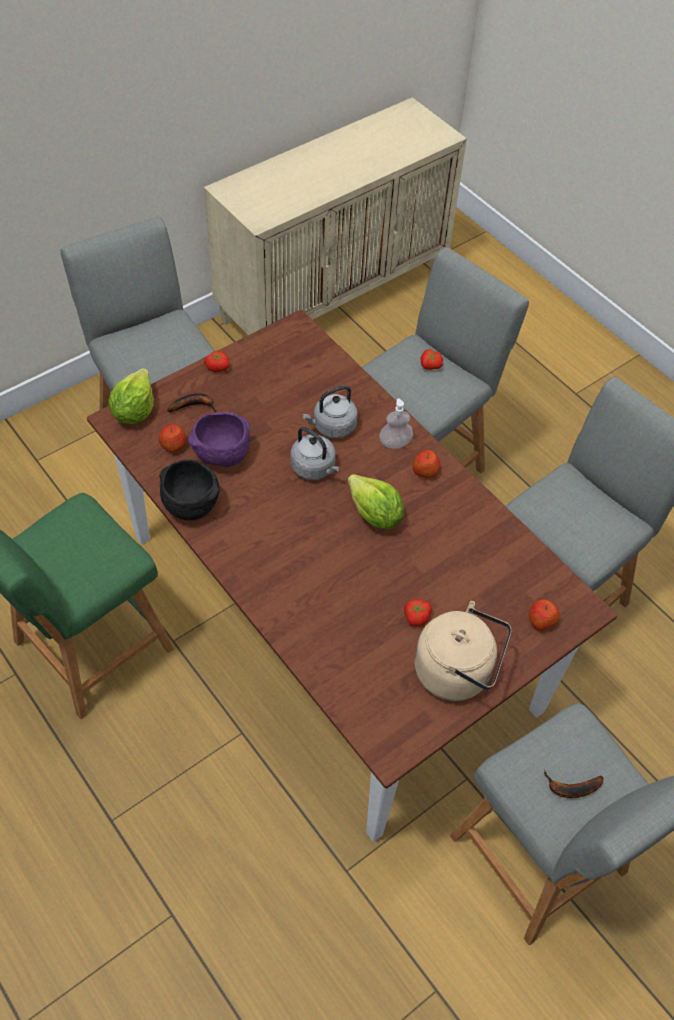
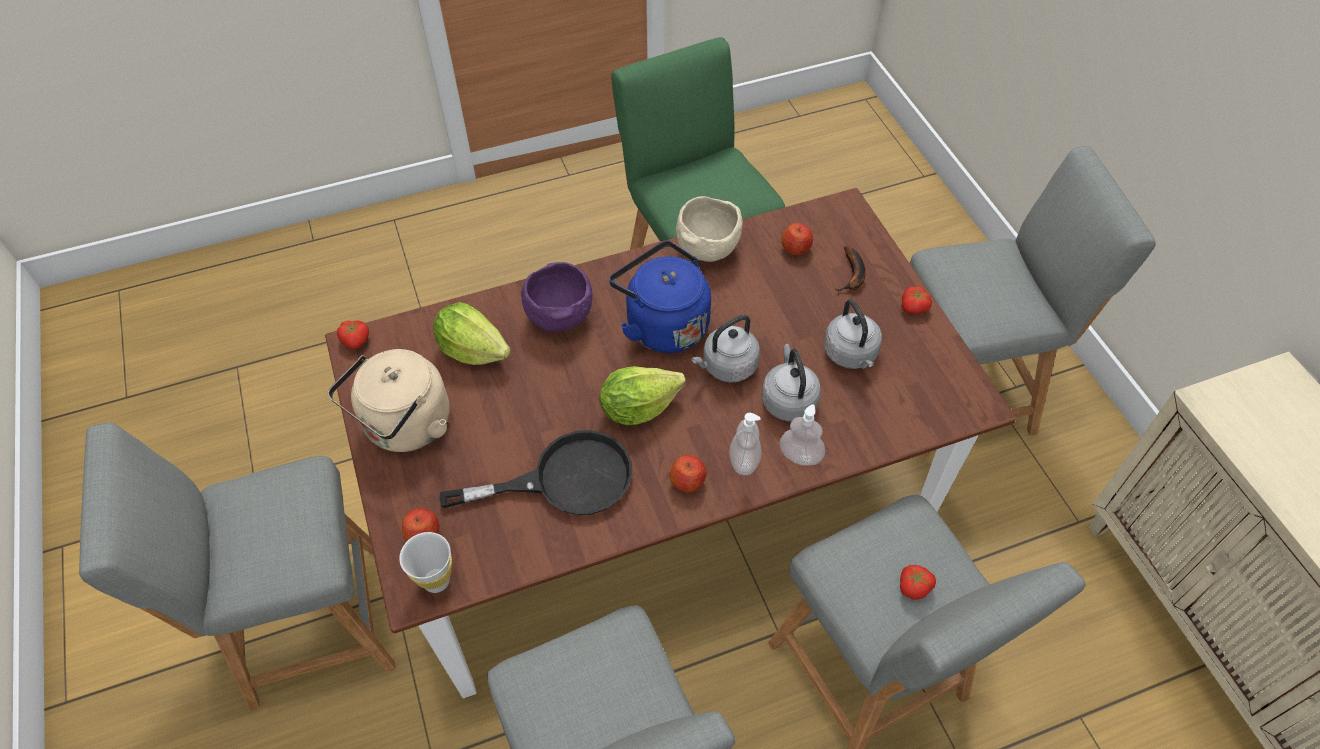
camera: 110 degrees right, 0 degrees up
lettuce [108,368,154,424] -> lettuce moved to [433,302,511,365]
black bowl [159,460,220,520] -> beige bowl [676,196,743,262]
purple bowl [188,412,250,467] -> purple bowl moved to [521,262,592,332]
tomato [404,599,432,626] -> tomato moved to [337,320,369,349]
banana [544,770,604,798] -> none
none -> white cup [399,532,452,593]
none -> black frying pan [439,430,632,515]
none -> blue kettle [609,241,711,353]
none -> soap dispenser [779,404,825,466]
none -> grey kettle [824,300,882,369]

